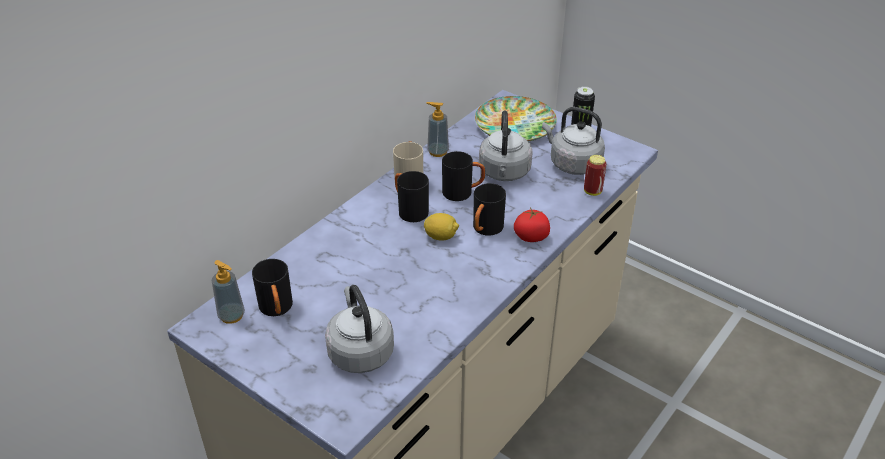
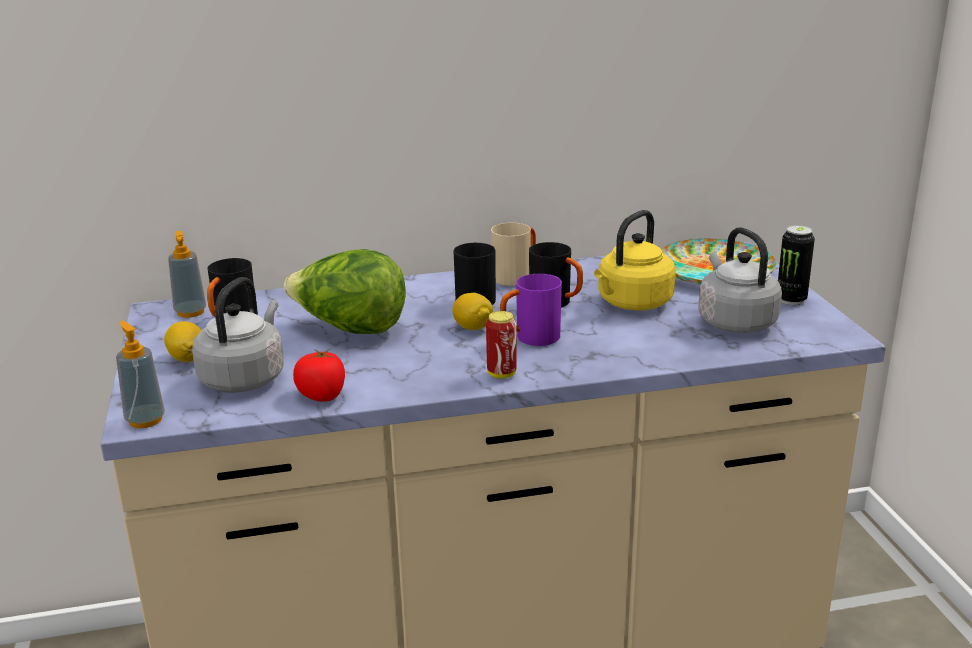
camera: 40 degrees right, 15 degrees down
soap dispenser [426,102,449,157] -> soap dispenser moved to [116,321,165,428]
black mug [473,183,506,236] -> purple mug [500,274,562,346]
grey kettle [479,110,533,181] -> yellow kettle [594,210,676,310]
tomato [514,208,550,242] -> tomato moved to [293,349,345,402]
can [584,155,607,196] -> can moved to [486,311,517,378]
none -> lemon [164,321,201,362]
none -> lettuce [284,249,406,334]

